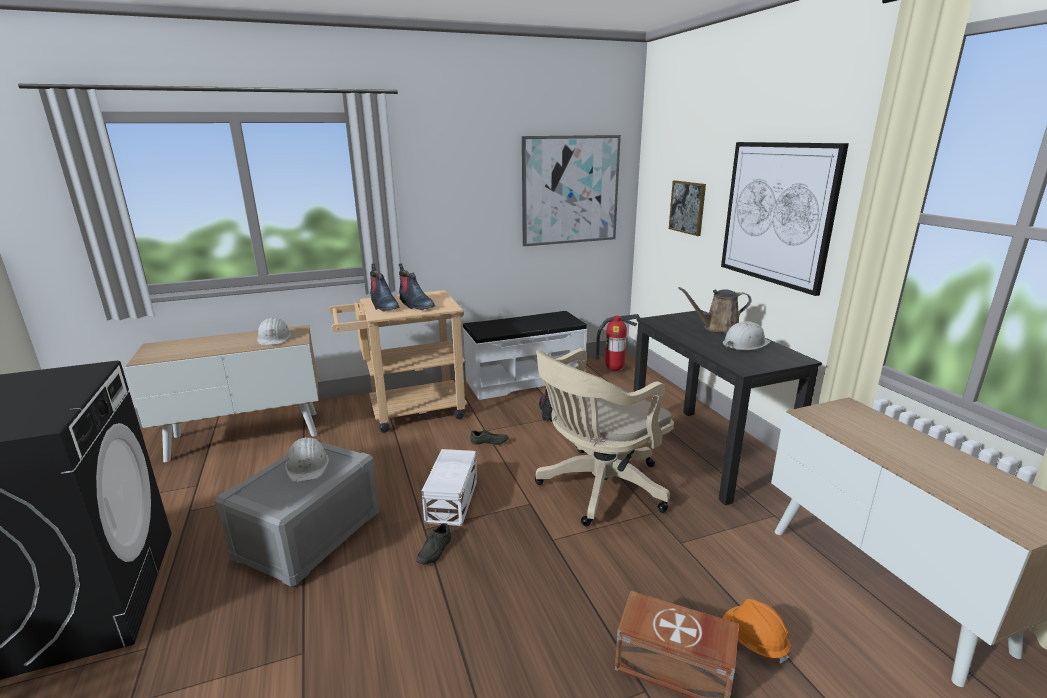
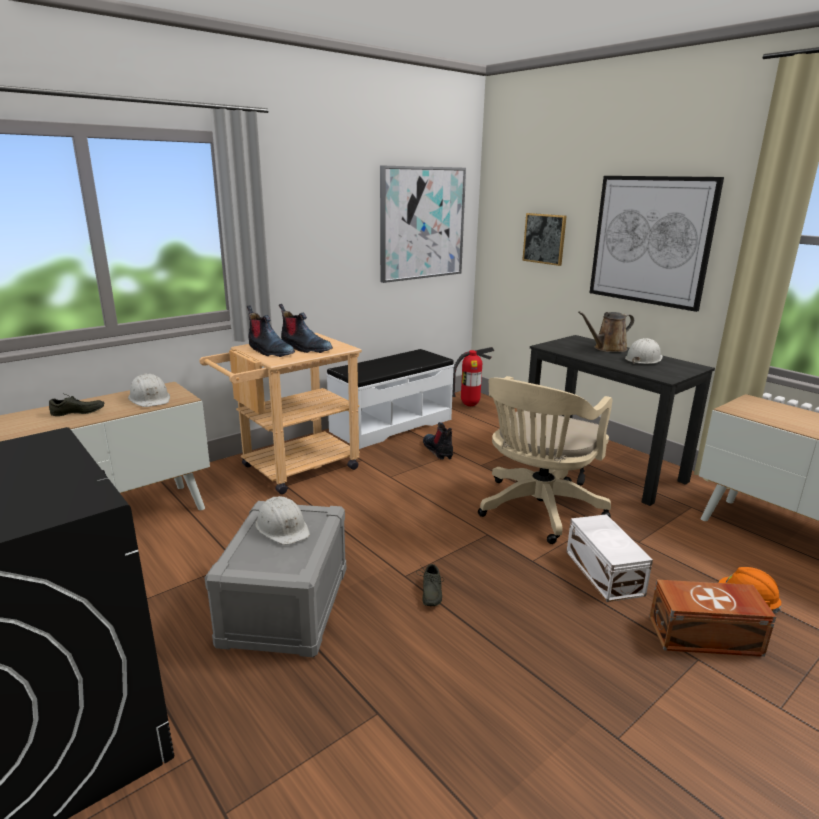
camera: 20 degrees left, 0 degrees up
white storage box [421,449,477,526] -> white storage box moved to [567,514,653,602]
grey shoe [470,430,509,445] -> grey shoe moved to [49,394,104,416]

